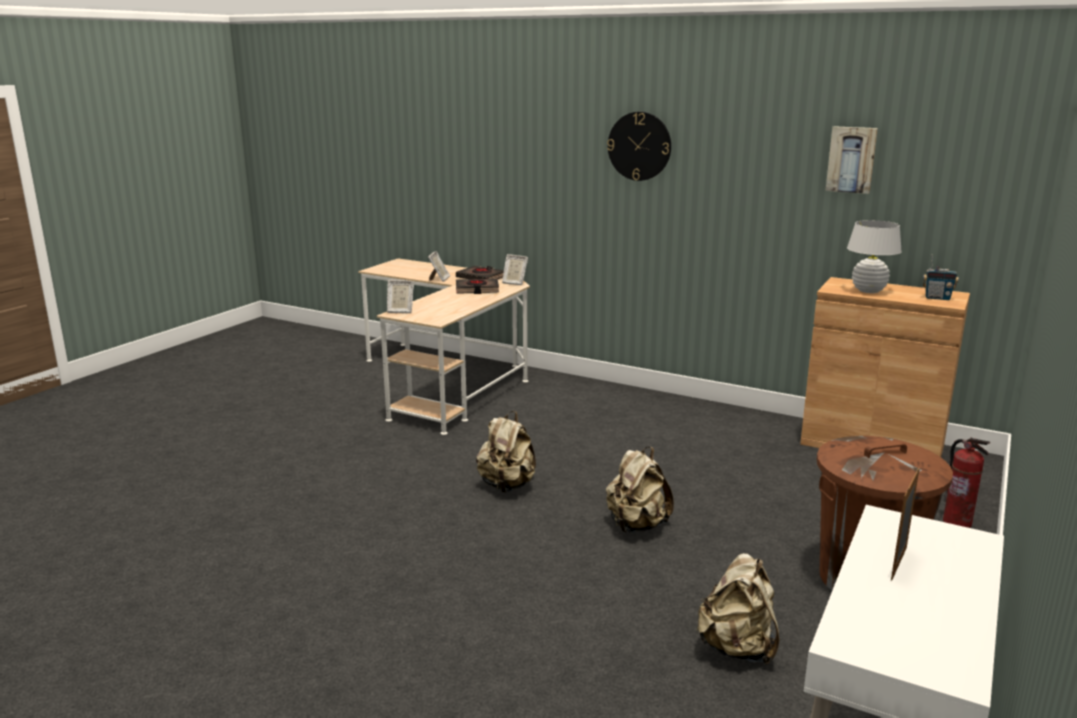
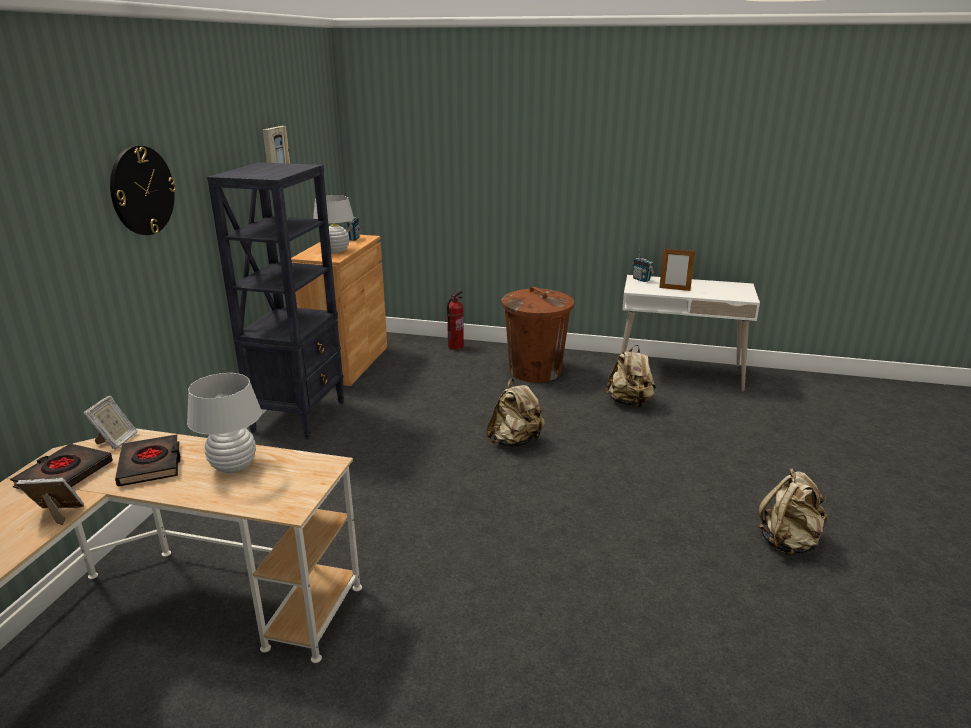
camera: 105 degrees left, 5 degrees up
picture frame [387,280,414,313] -> none
beige backpack [476,411,536,493] -> beige backpack moved to [758,468,828,555]
none -> white table lamp [187,373,262,473]
none -> black bookcase [207,162,344,440]
none -> radio [633,247,654,282]

